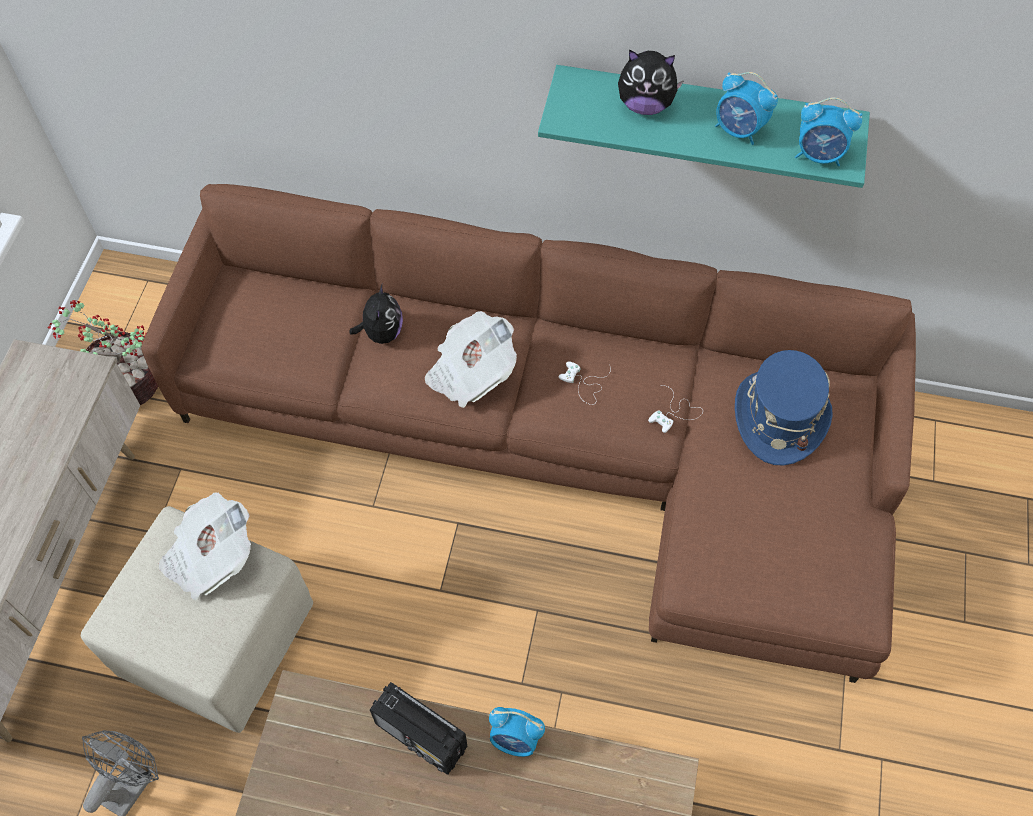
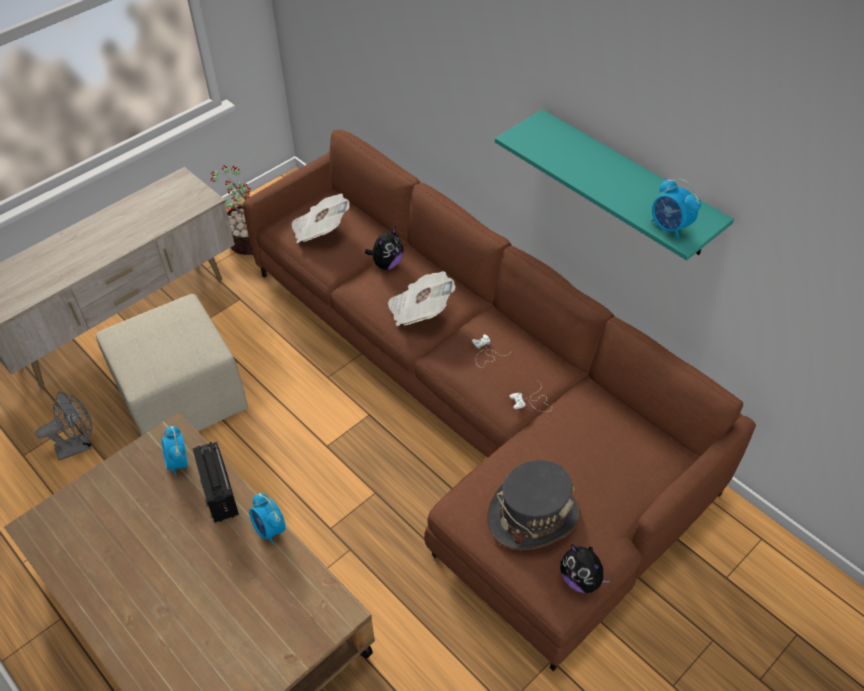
camera: 35 degrees right, 10 degrees down
newspaper [159,493,251,600] -> newspaper moved to [291,194,350,243]
plush toy [618,50,684,115] -> plush toy moved to [560,544,611,593]
alarm clock [715,72,778,145] -> alarm clock moved to [162,425,188,476]
blue hat [735,350,833,466] -> none
none -> grey hat [487,460,580,550]

